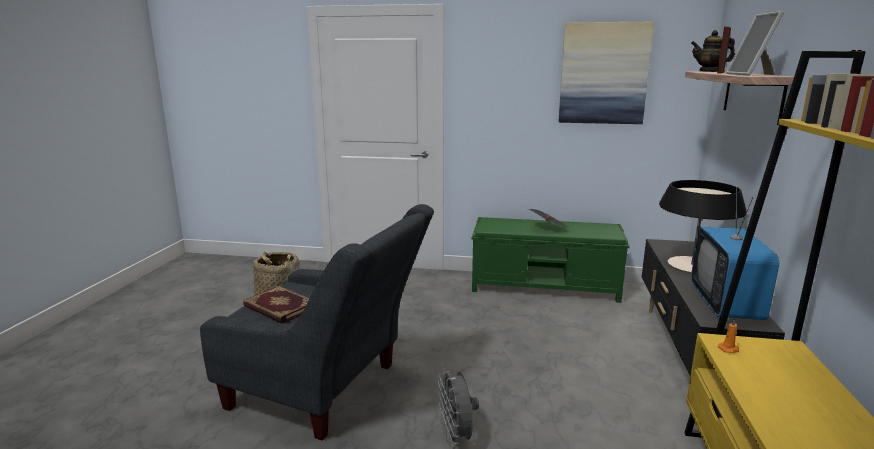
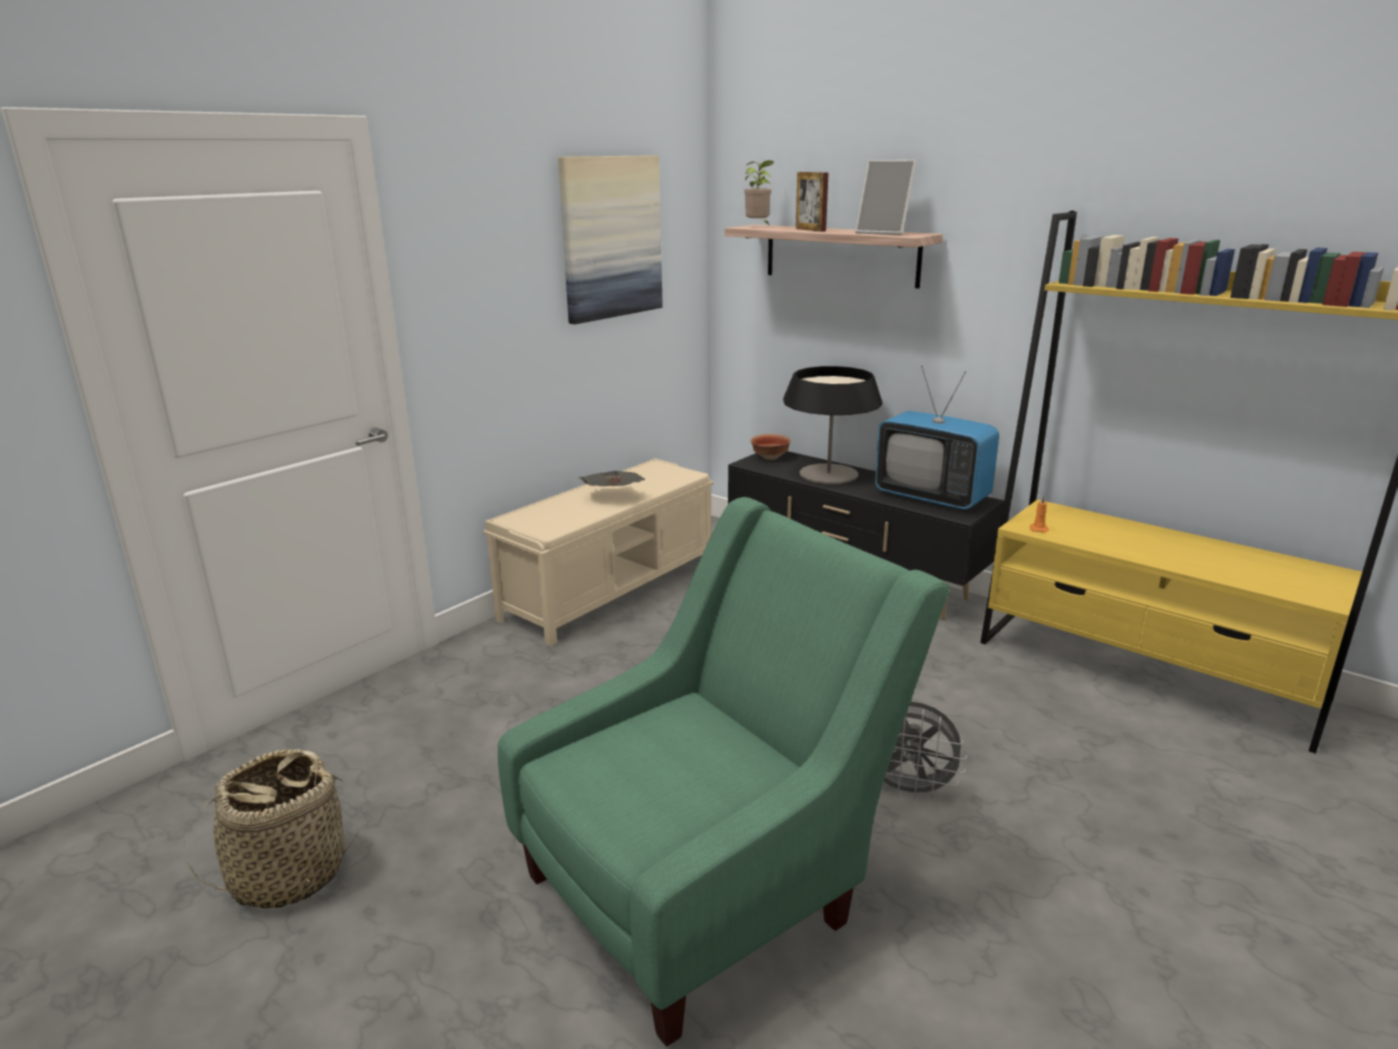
camera: 60 degrees left, 5 degrees up
grey armchair [200,204,434,441] -> green armchair [498,497,950,1047]
book [243,286,309,323] -> none
green bench [472,217,630,303] -> beige bench [483,459,714,646]
teapot [691,30,735,72] -> potted plant [744,160,774,224]
none -> bowl [751,434,791,460]

